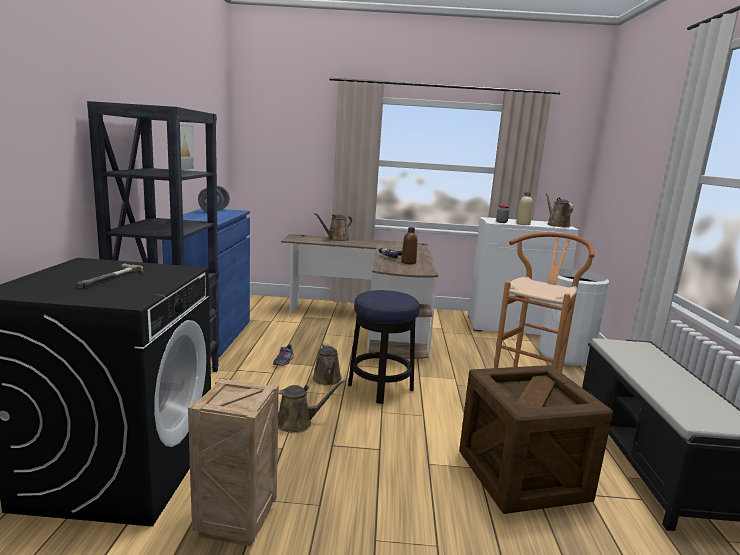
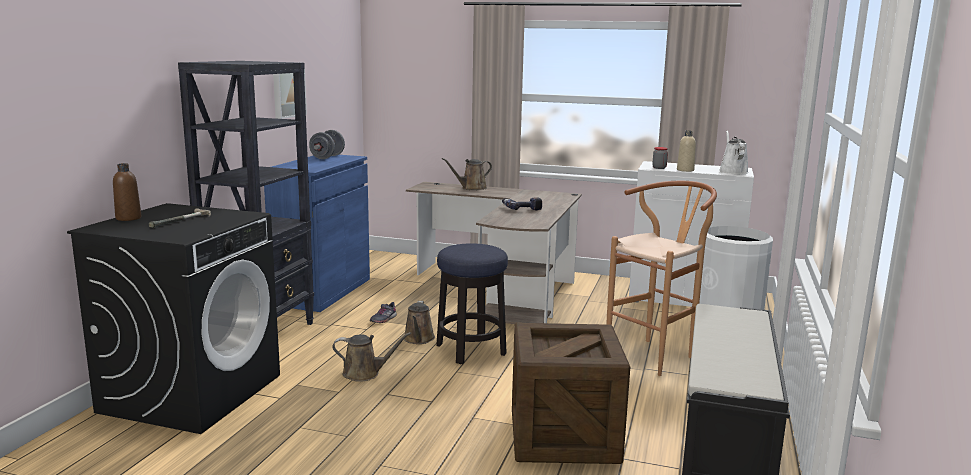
camera: 15 degrees right, 0 degrees up
crate [188,377,279,547] -> none
brown bottle [401,227,418,264] -> brown bottle moved to [113,163,141,221]
brown watering can [545,193,574,228] -> white watering can [719,130,749,174]

